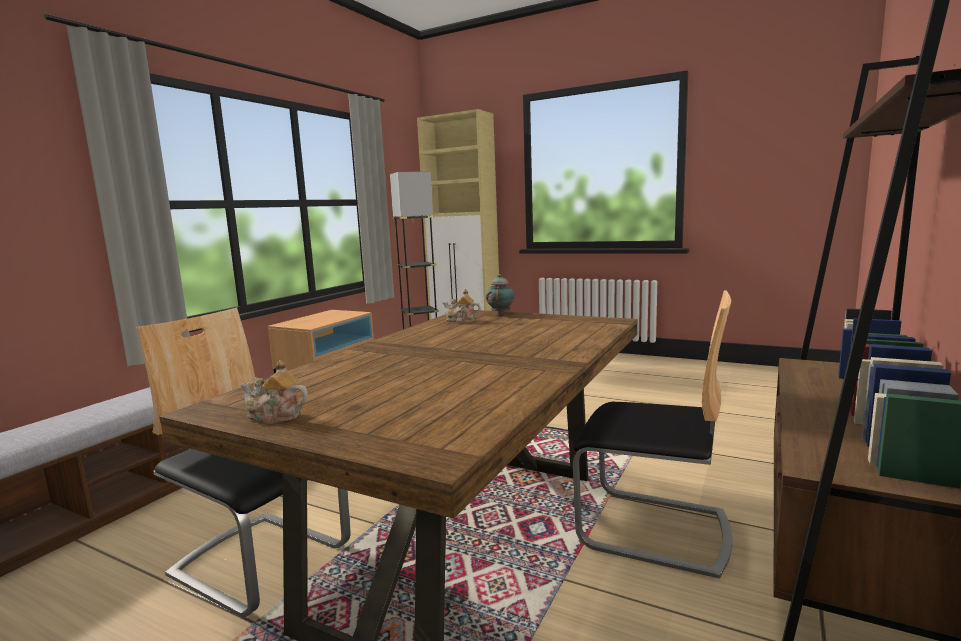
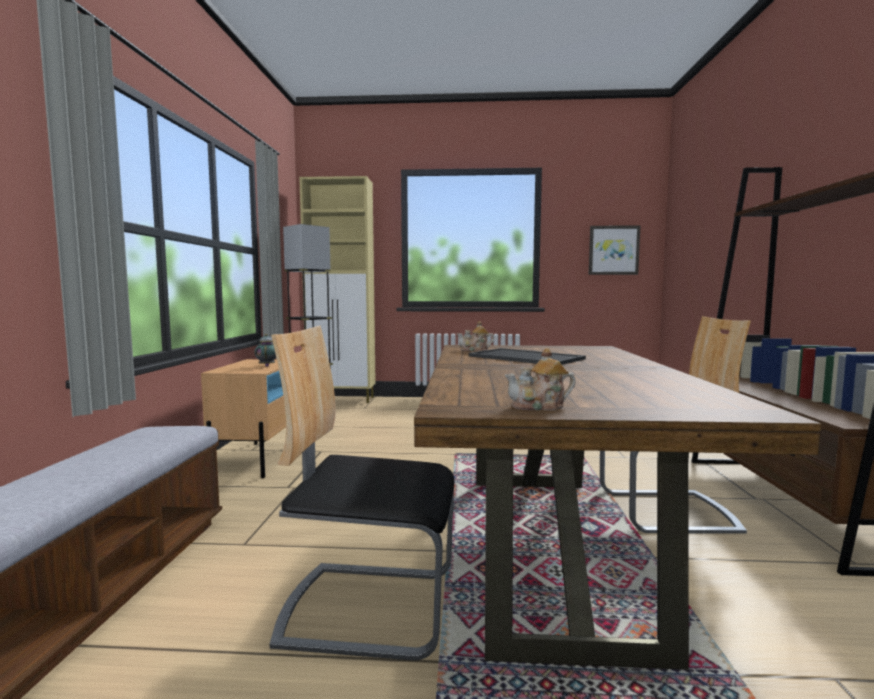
camera: 25 degrees left, 5 degrees down
teapot [486,274,514,315] -> teapot moved to [254,334,276,367]
none -> tray [469,348,586,365]
none -> picture [589,225,640,275]

